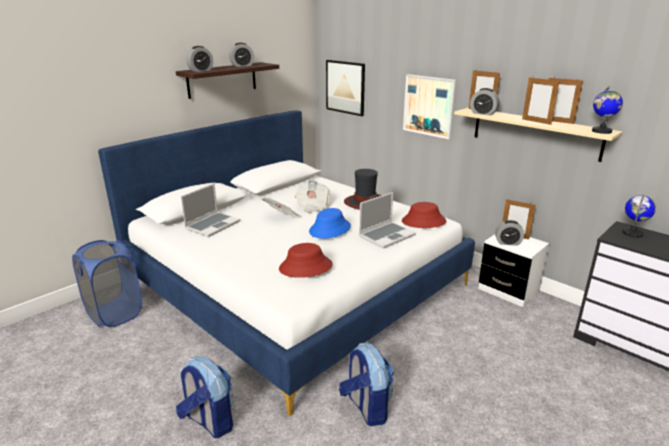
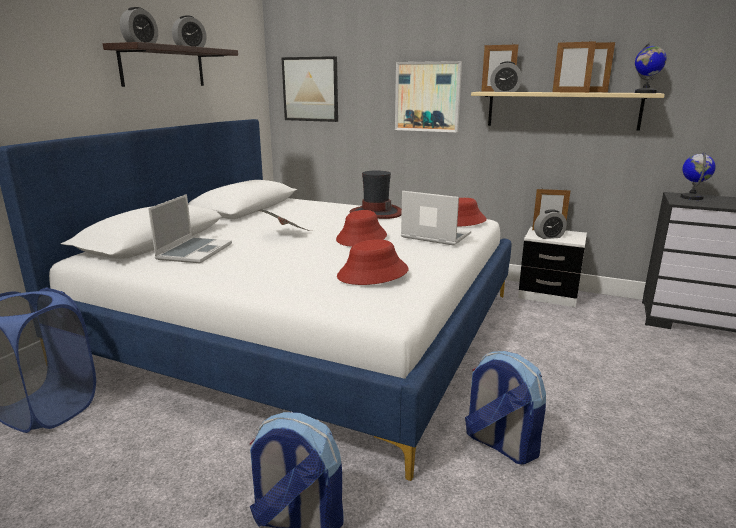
camera: 20 degrees left, 5 degrees down
newspaper [295,180,330,213] -> none
blue hat [309,208,351,239] -> red hat [336,210,387,247]
laptop [359,192,416,248] -> laptop turned 90 degrees counterclockwise [401,191,471,246]

